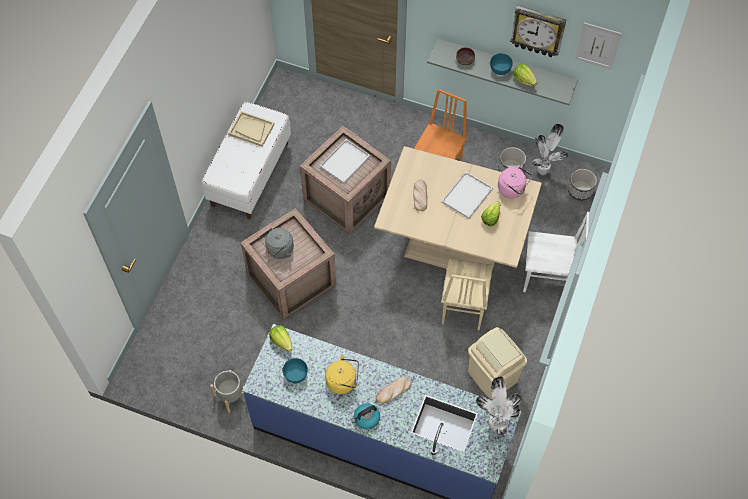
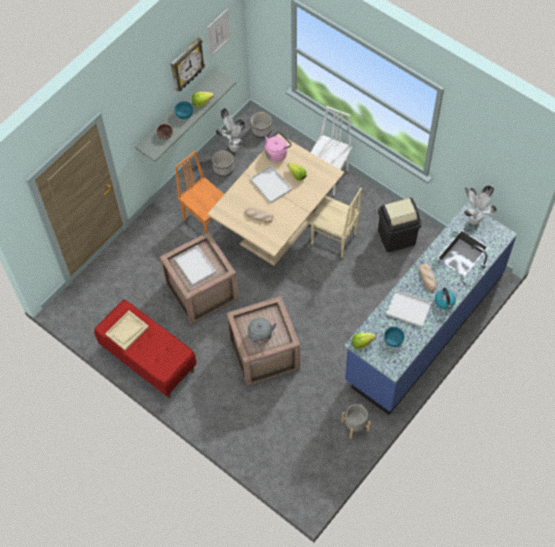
camera: 70 degrees left, 0 degrees up
white bench [202,102,291,219] -> red bench [94,300,197,398]
yellow kettle [325,354,359,394] -> white tray [386,290,432,327]
beige trash can [468,327,527,399] -> black trash can [378,198,422,252]

